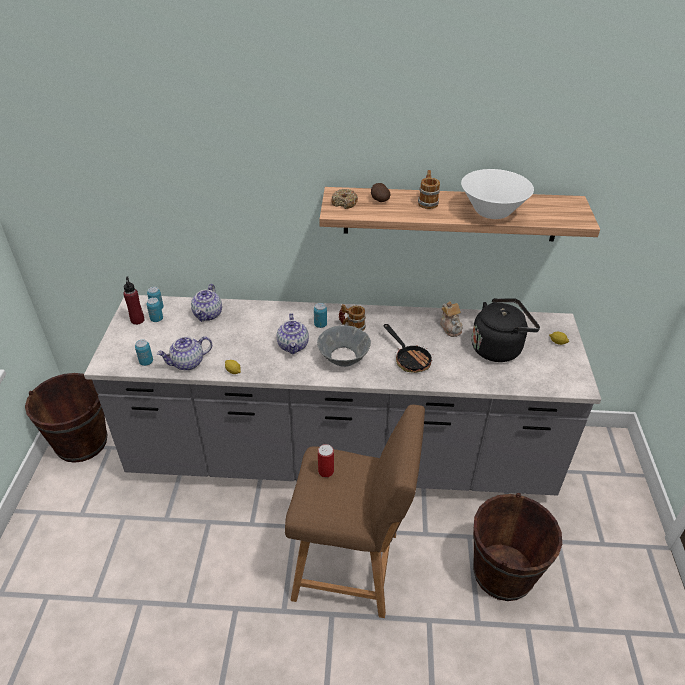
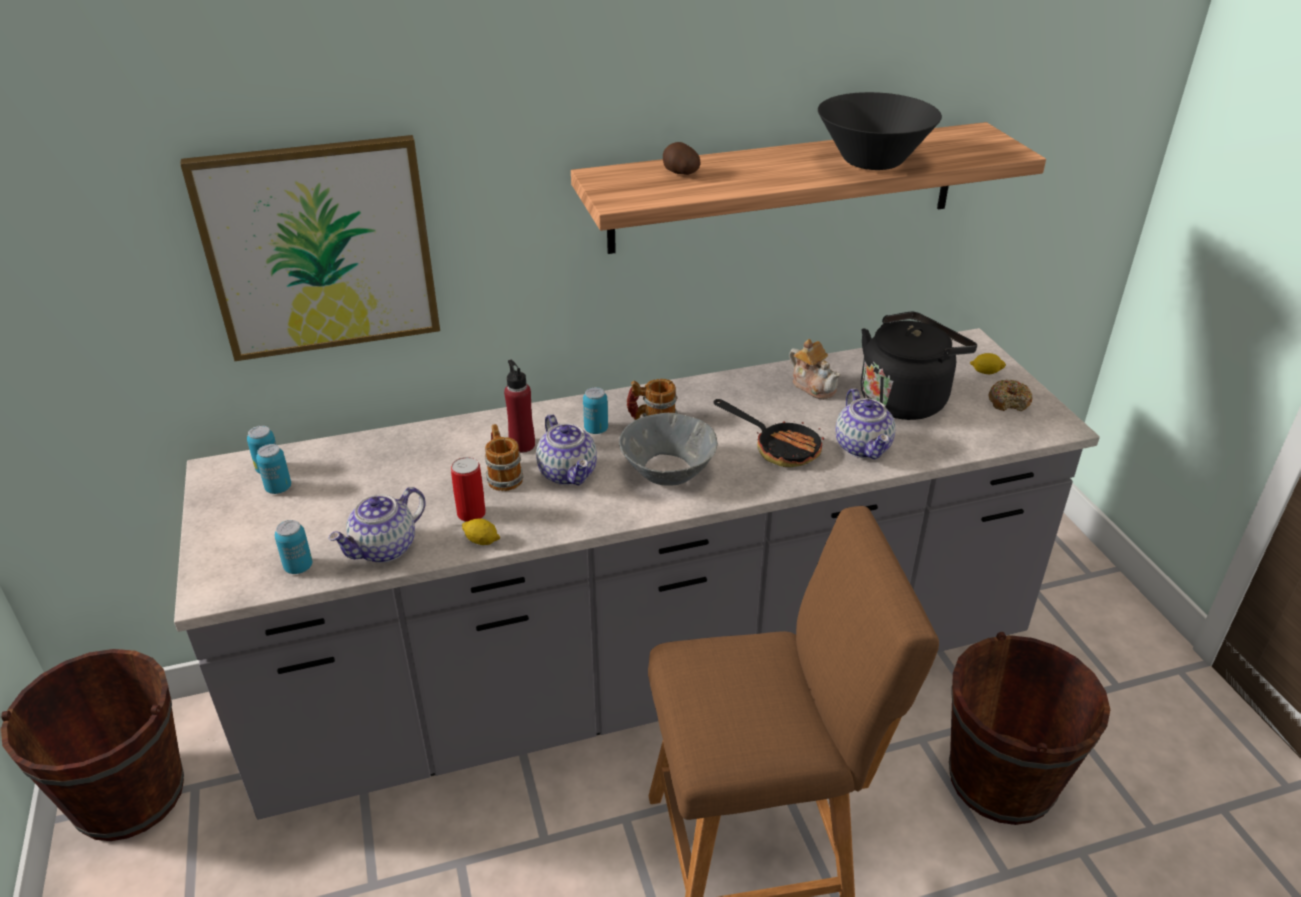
camera: 20 degrees left, 5 degrees down
red bottle [123,276,144,325] -> red bottle moved to [504,360,535,453]
teapot [191,284,222,322] -> teapot moved to [835,388,895,460]
can [318,444,334,477] -> can moved to [451,457,486,522]
donut [331,189,358,209] -> donut moved to [988,379,1033,411]
mug [418,170,440,209] -> mug moved to [485,424,524,491]
white bowl [461,169,534,219] -> black bowl [818,92,942,170]
none -> picture [180,135,440,361]

